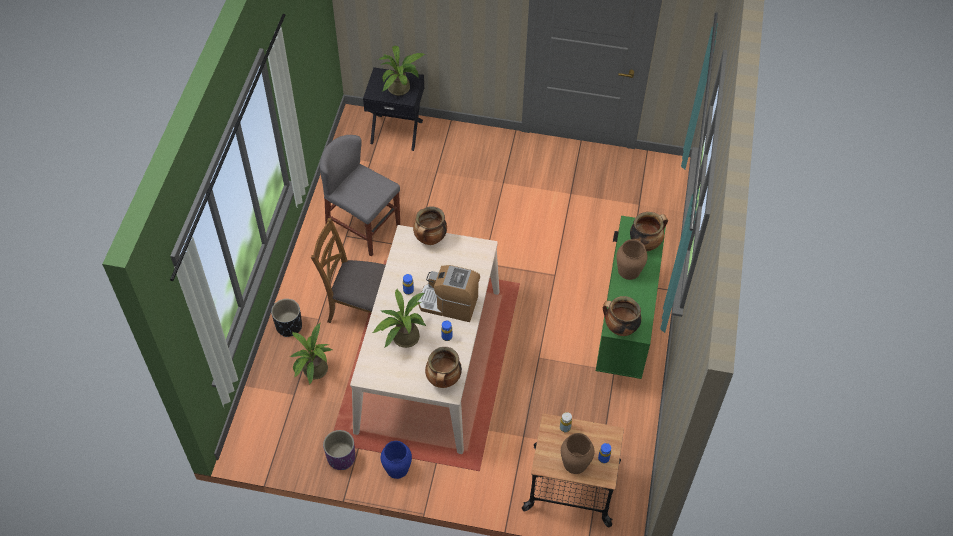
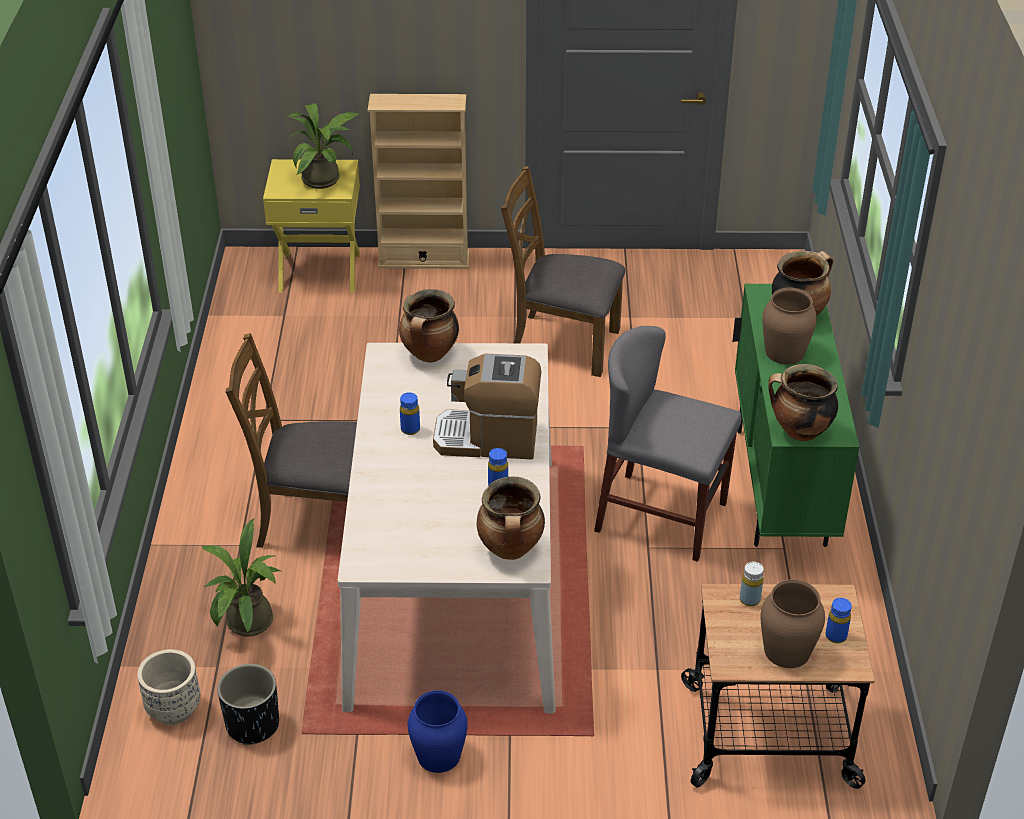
camera: 10 degrees left, 15 degrees down
black planter [271,299,302,337] -> black planter moved to [217,664,279,745]
grey chair [320,135,400,257] -> grey chair moved to [594,326,741,562]
purple planter [323,430,355,470] -> none
black nightstand [363,67,425,151] -> yellow nightstand [263,159,360,293]
potted plant [372,289,426,348] -> none
none -> beige planter [137,649,201,725]
none -> beige bookcase [368,94,469,269]
none -> brown chair [501,166,626,377]

